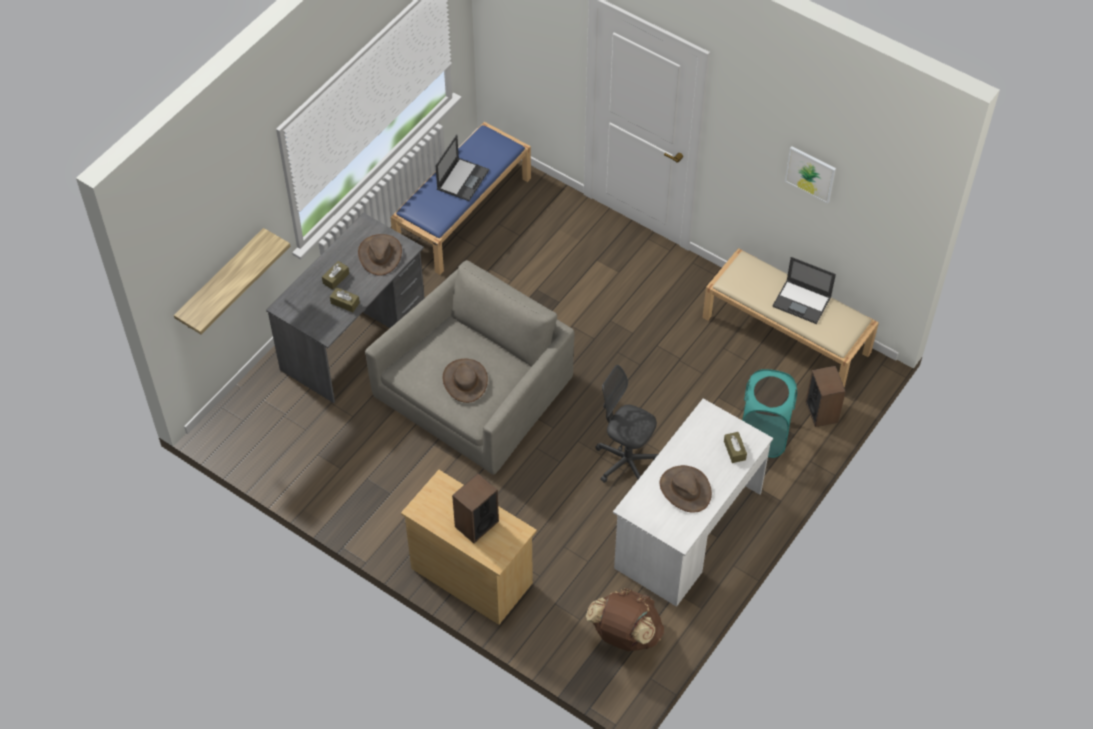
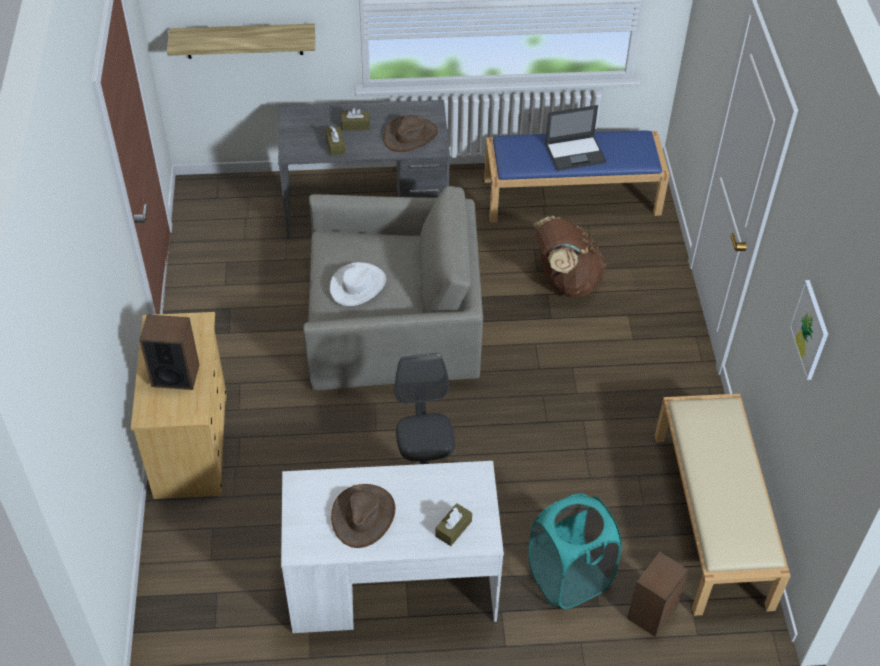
camera: 50 degrees right, 5 degrees down
brown hat [443,359,488,403] -> white hat [330,262,386,306]
brown backpack [586,588,664,651] -> brown backpack moved to [533,216,606,297]
laptop [773,257,836,324] -> none

